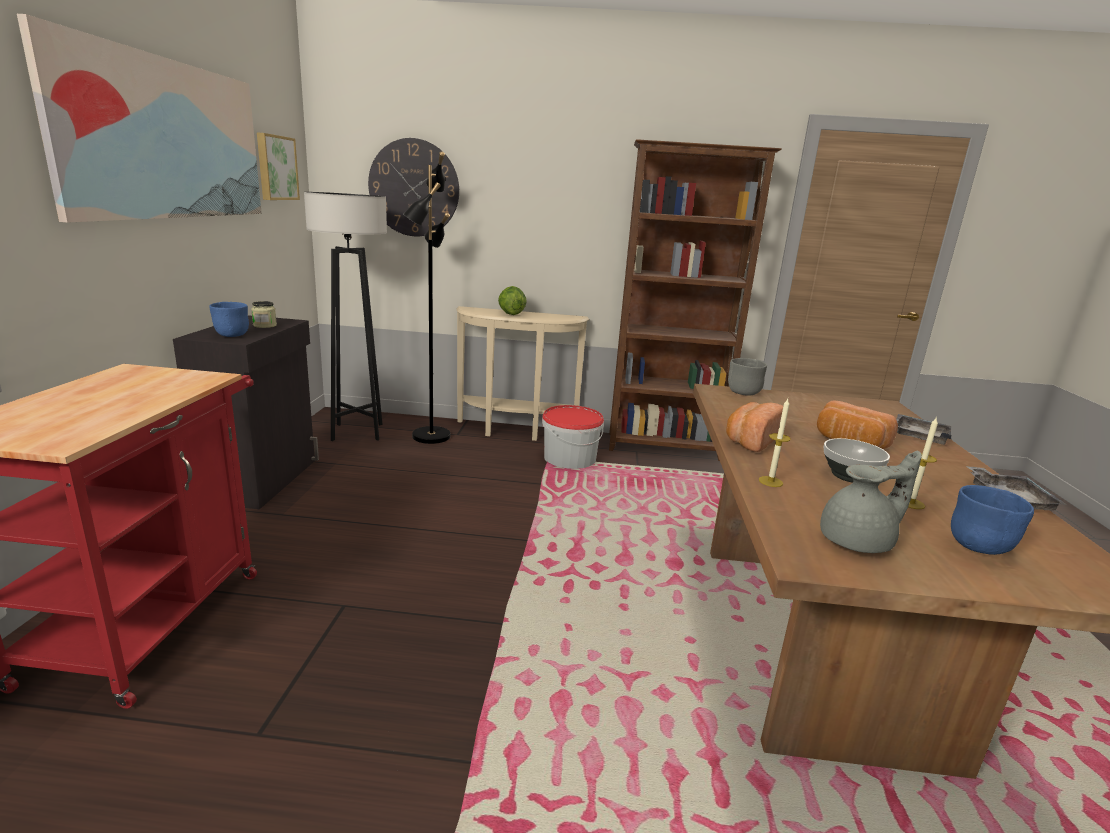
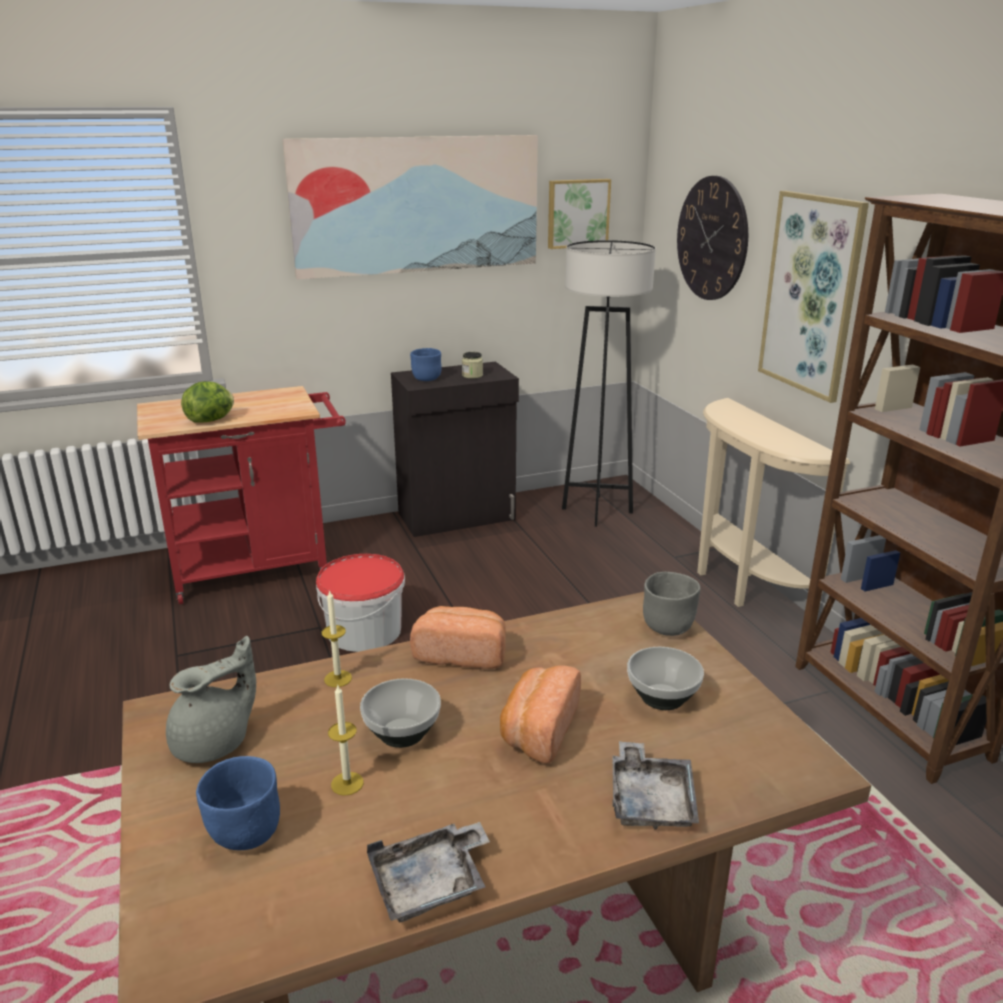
camera: 65 degrees right, 5 degrees up
black floor lamp [403,152,450,444] -> none
lettuce [498,286,527,315] -> lettuce moved to [181,382,234,423]
bucket [542,405,604,469] -> bucket moved to [316,554,405,652]
grey teapot [820,450,922,553] -> grey teapot turned 90 degrees counterclockwise [166,636,256,763]
none -> bowl [627,647,704,710]
none -> picture [758,191,869,403]

